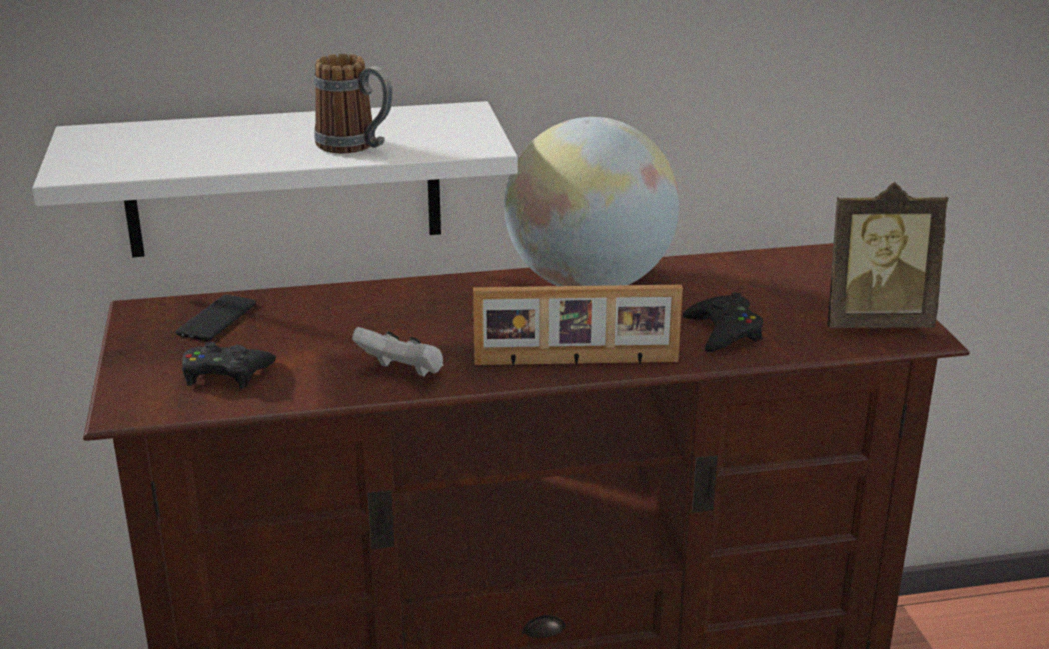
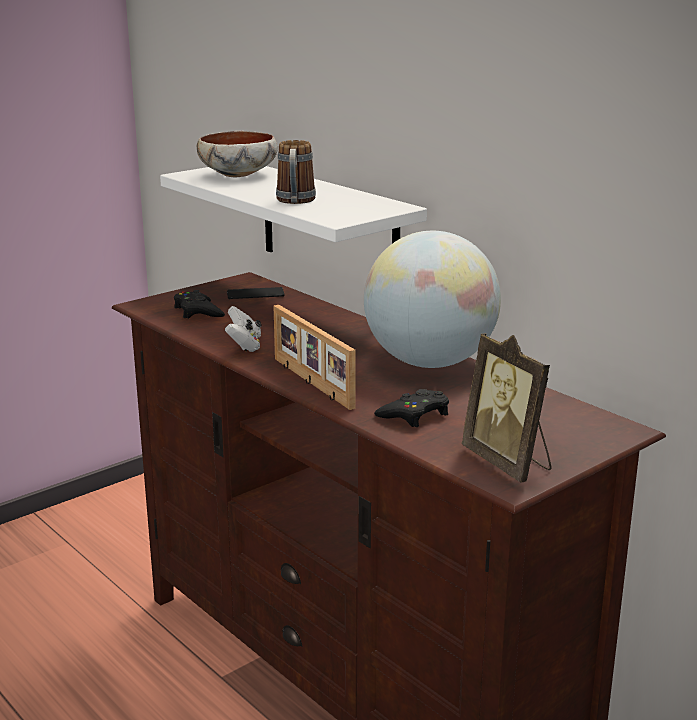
camera: 60 degrees right, 5 degrees down
none -> bowl [197,131,278,178]

